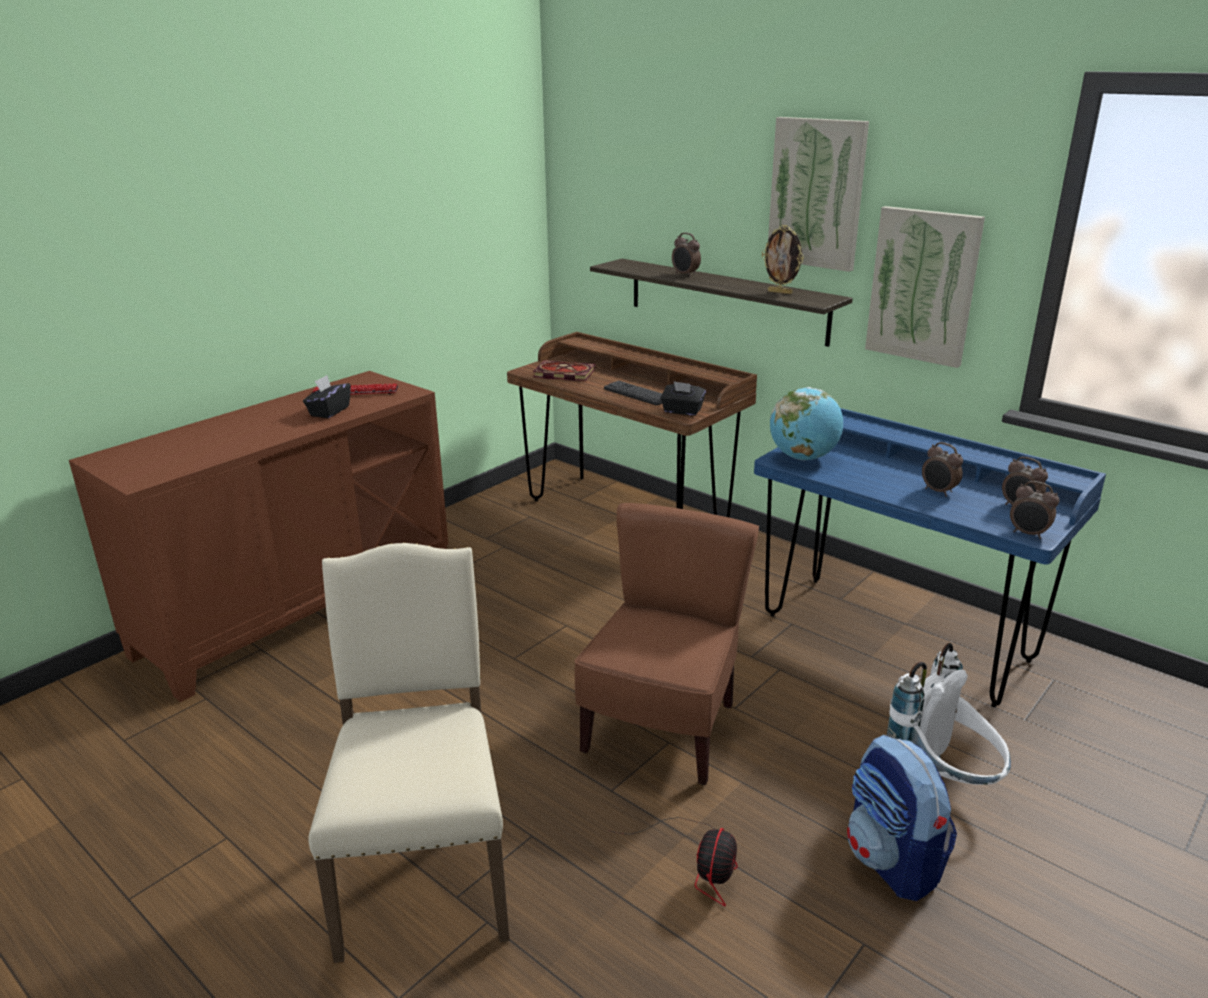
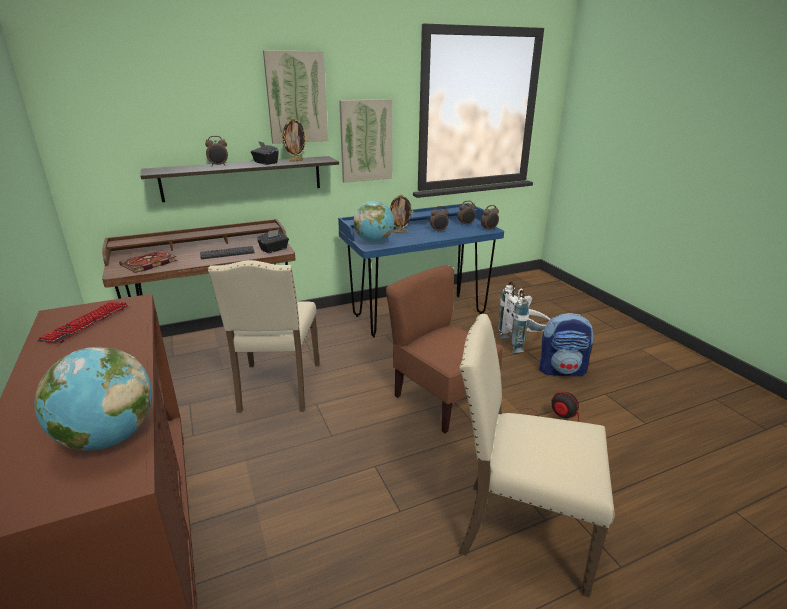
camera: 65 degrees left, 0 degrees up
black tissue box [303,375,351,418] -> black tissue box moved to [251,141,279,165]
none -> globe [34,347,152,450]
none -> beige chair [208,260,319,413]
none -> picture frame [390,194,413,233]

